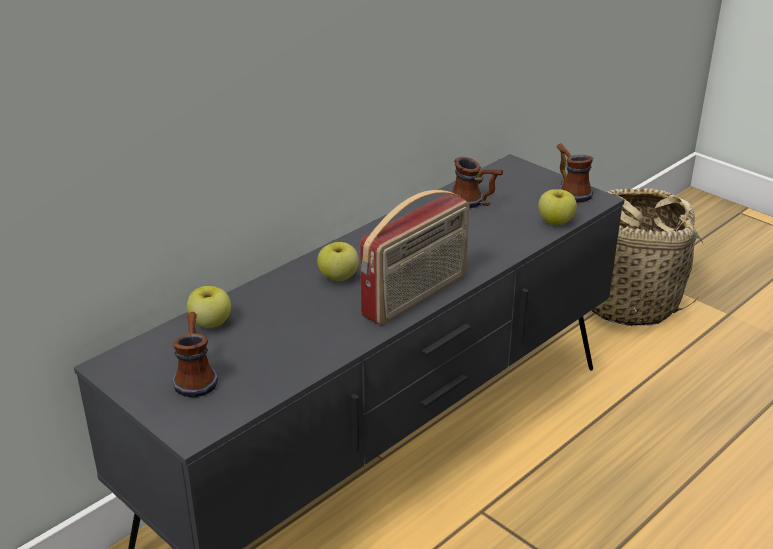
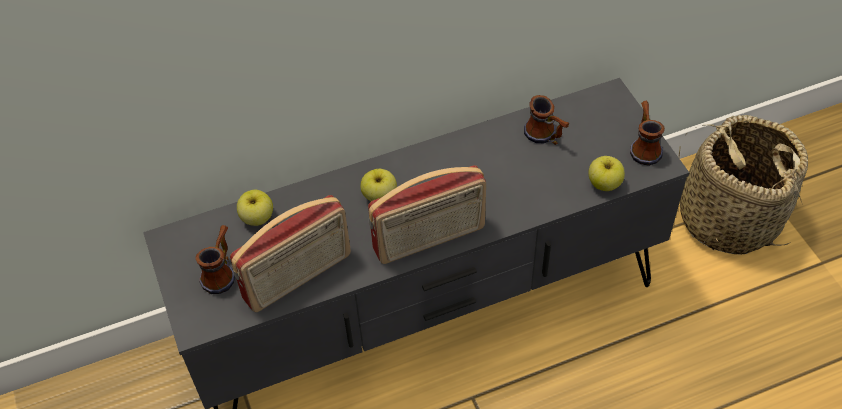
camera: 25 degrees right, 20 degrees up
none -> radio [230,195,351,312]

